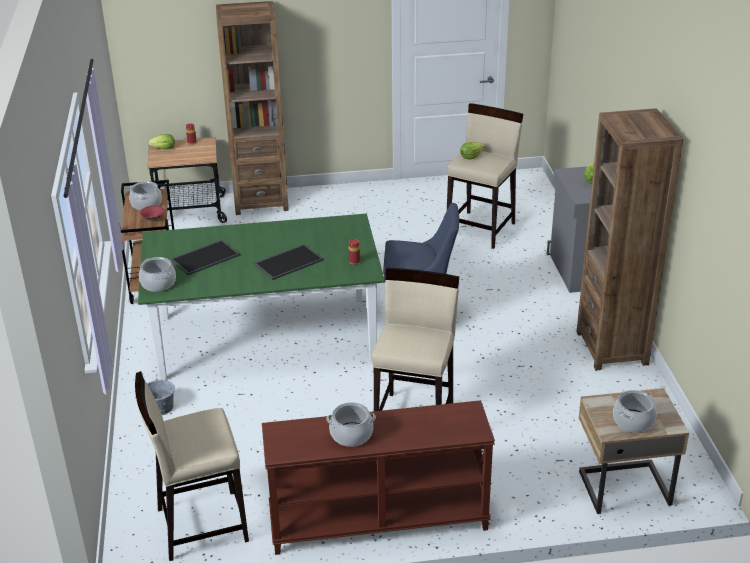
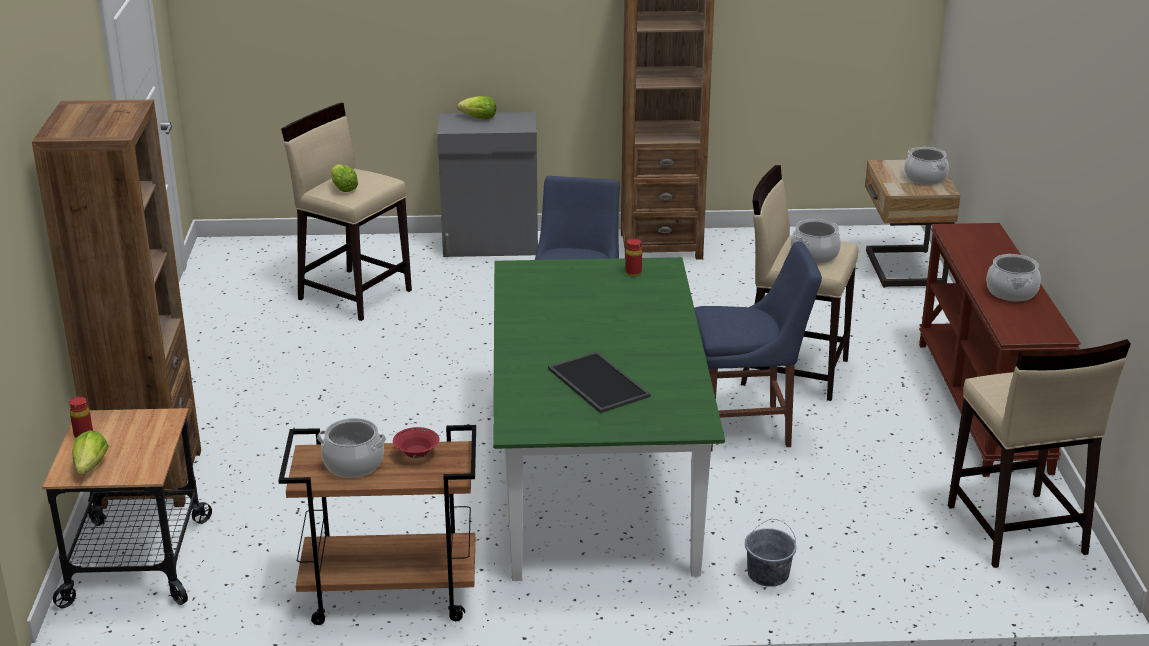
camera: 85 degrees left, 5 degrees down
cooking pot [139,257,176,292] -> cooking pot moved to [790,219,841,264]
tray [254,244,324,280] -> none
none -> blue chair [694,241,822,452]

